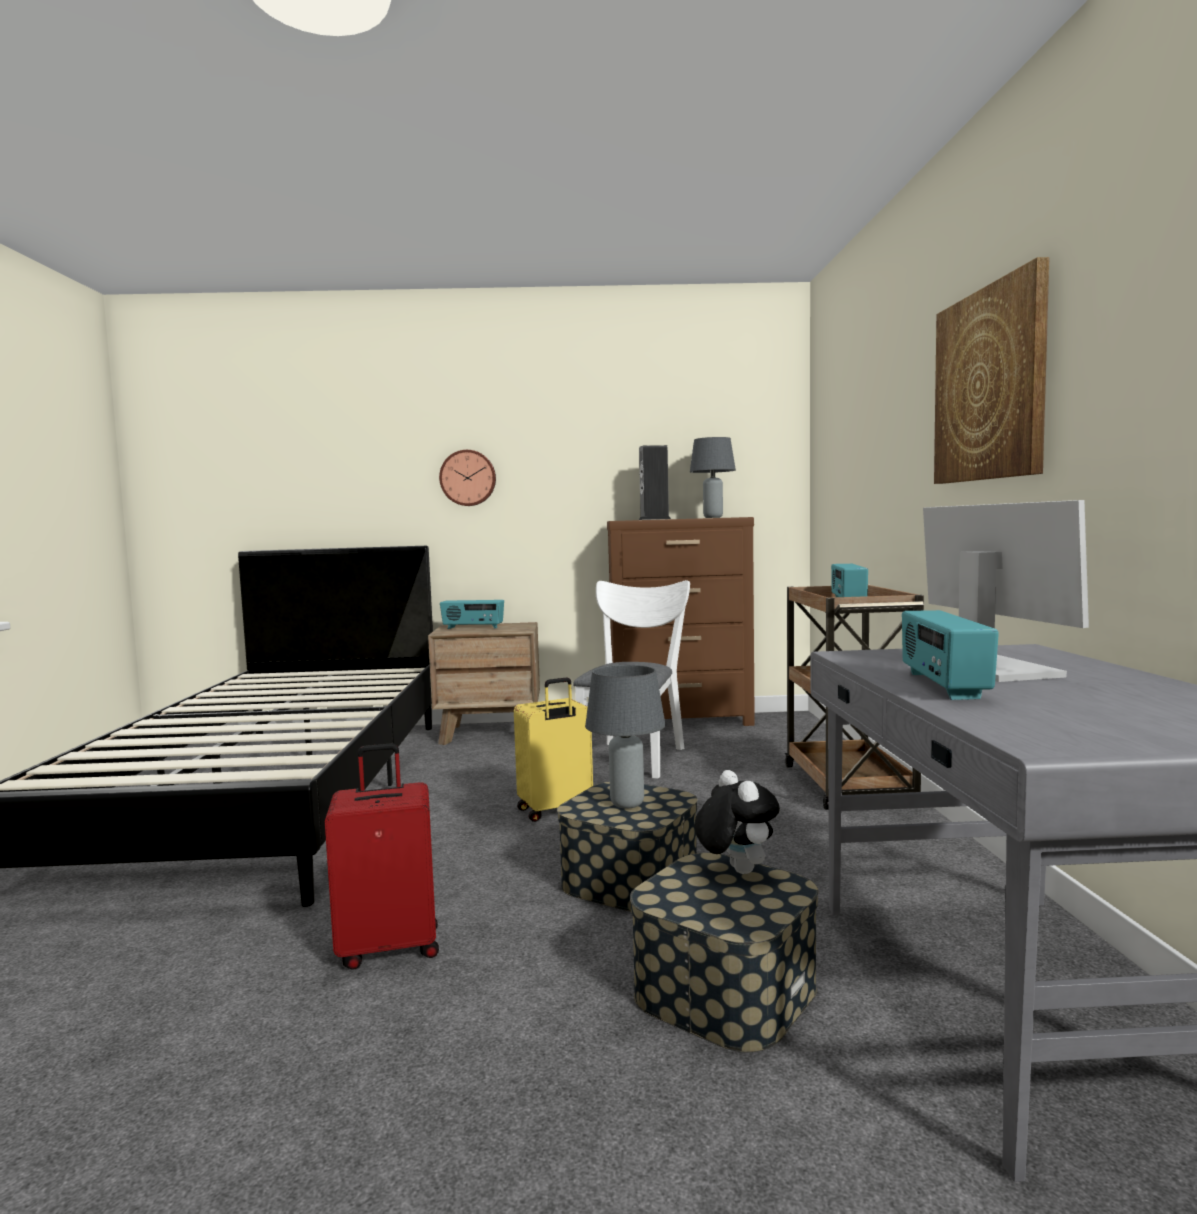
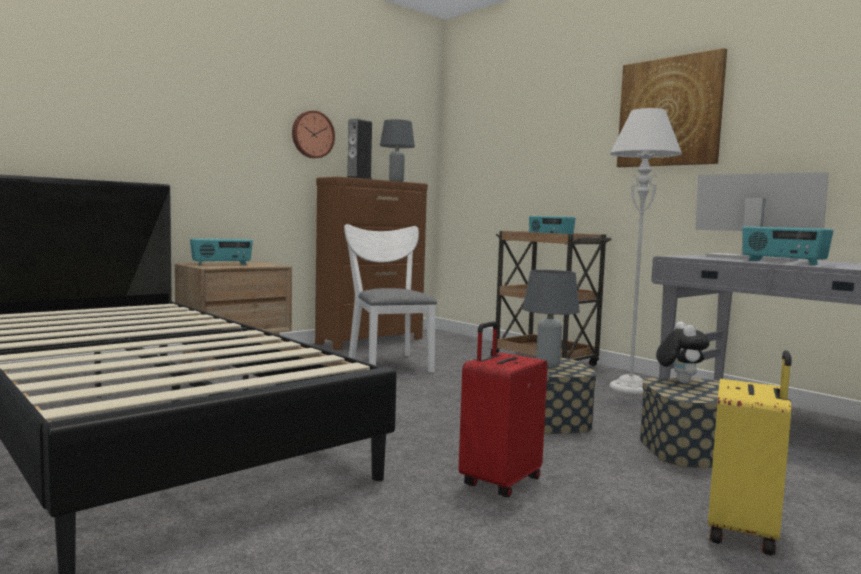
camera: 40 degrees left, 0 degrees up
wall clock [439,450,496,506] -> wall clock moved to [292,111,335,158]
yellow suitcase [514,677,593,822] -> yellow suitcase moved to [708,351,792,556]
plush toy [694,770,780,874] -> plush toy turned 60 degrees clockwise [656,322,710,383]
none -> grey floor lamp [609,108,682,394]

